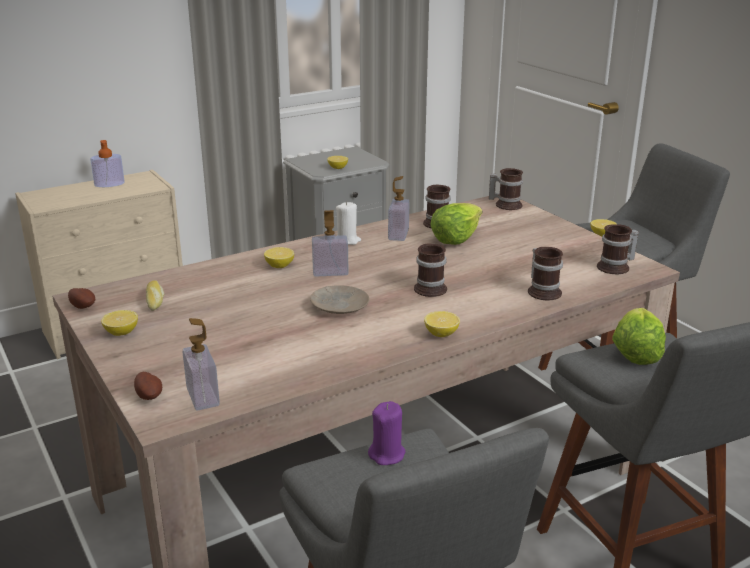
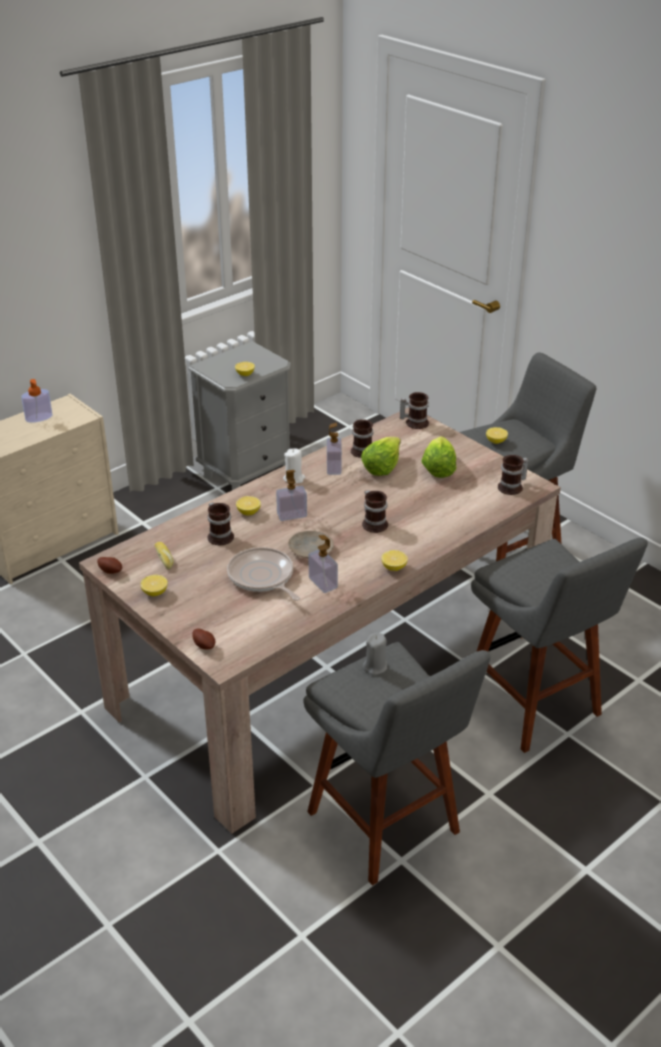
camera: 10 degrees left, 10 degrees up
soap dispenser [183,318,220,410] -> soap dispenser moved to [309,535,338,593]
purple candle [368,401,405,465] -> grey candle [363,632,387,675]
mug [528,247,563,300] -> mug moved to [207,502,234,545]
lettuce [612,308,666,365] -> lettuce moved to [422,436,456,478]
none -> frying pan [227,547,300,601]

